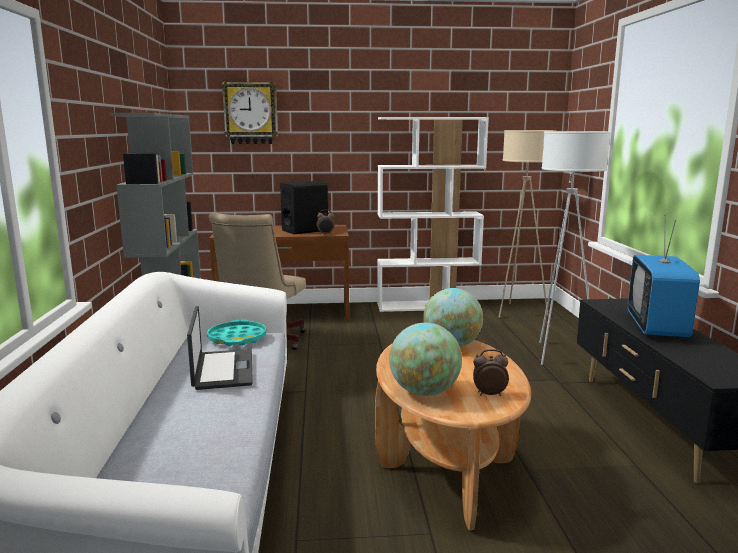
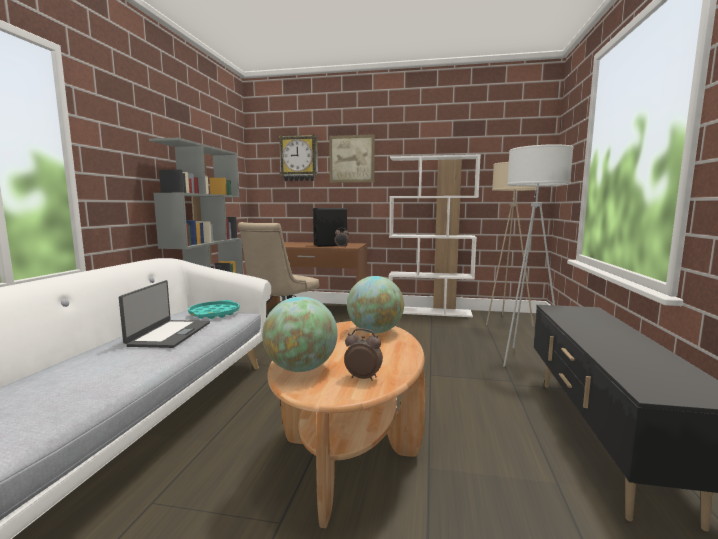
camera: 15 degrees right, 5 degrees down
television [628,215,700,338] -> none
none -> picture [329,134,375,183]

